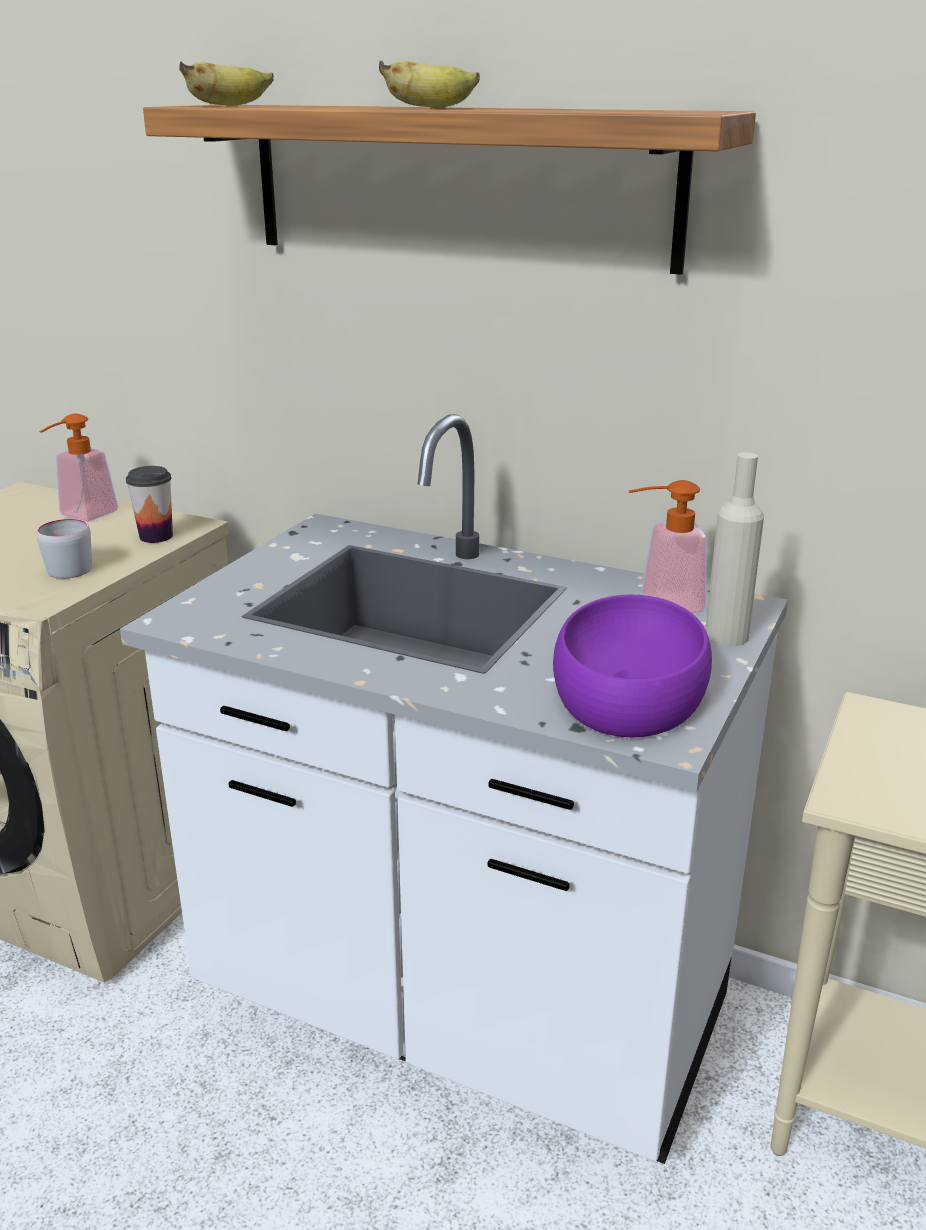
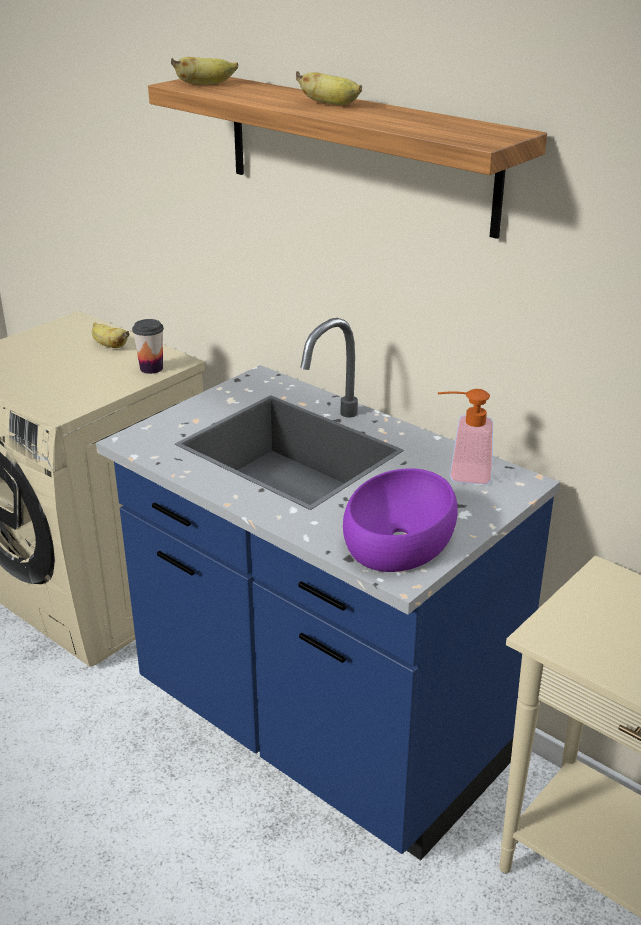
camera: 15 degrees right, 5 degrees up
grey mug [36,519,92,579] -> none
soap dispenser [39,413,118,521] -> banana [92,323,130,348]
white counter [120,414,788,1164] -> blue counter [96,318,560,860]
beige bottle [705,452,764,646] -> none

